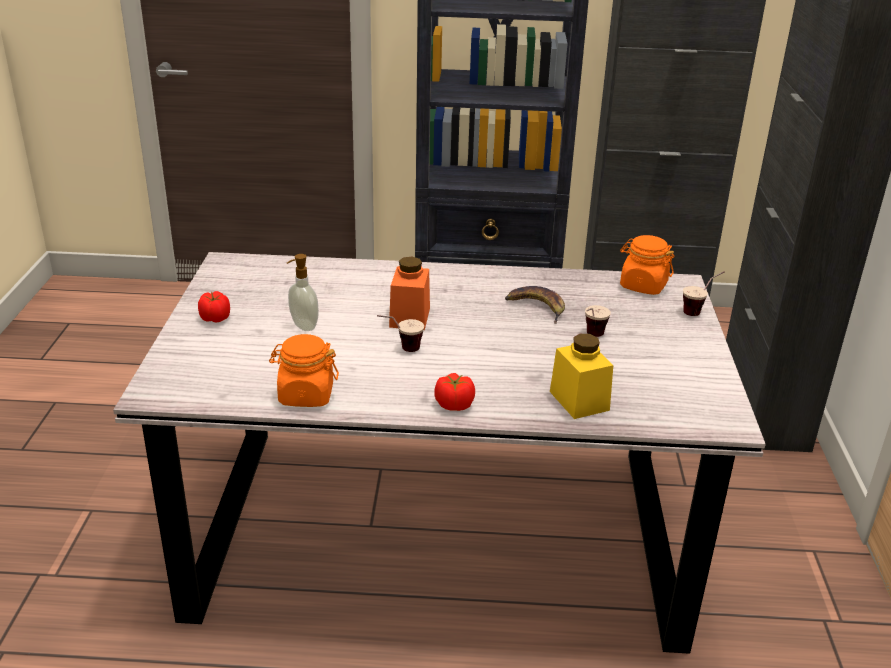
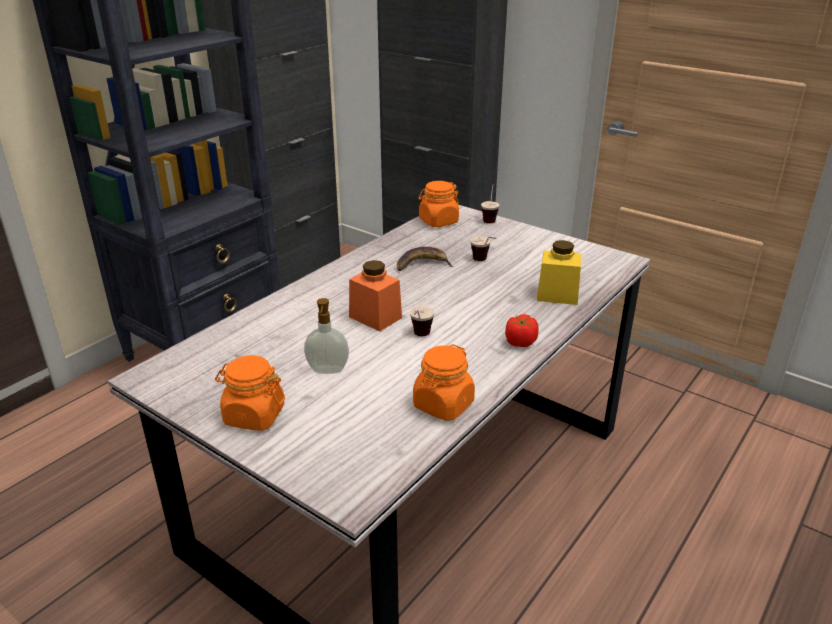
camera: 55 degrees left, 0 degrees up
tomato [198,291,230,322] -> orange jar [215,355,285,431]

